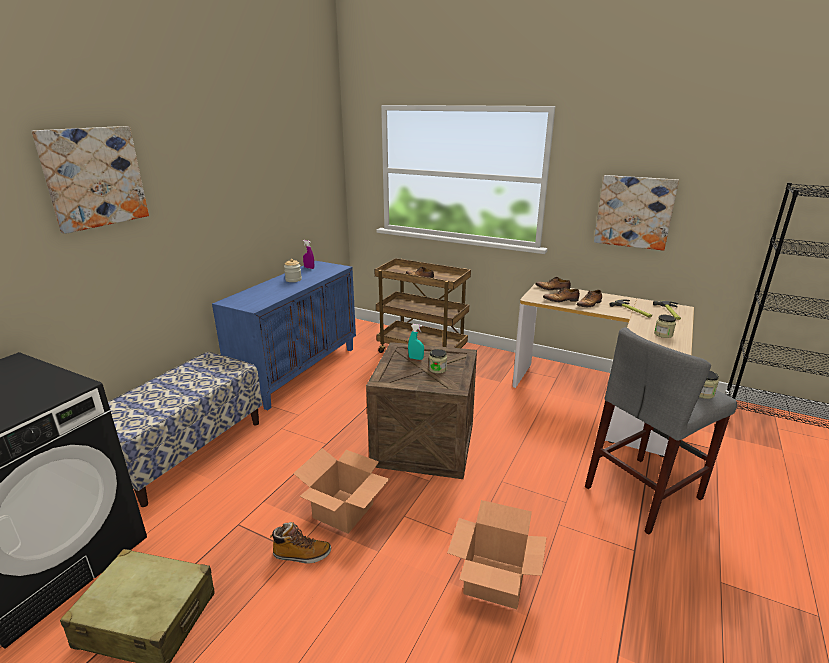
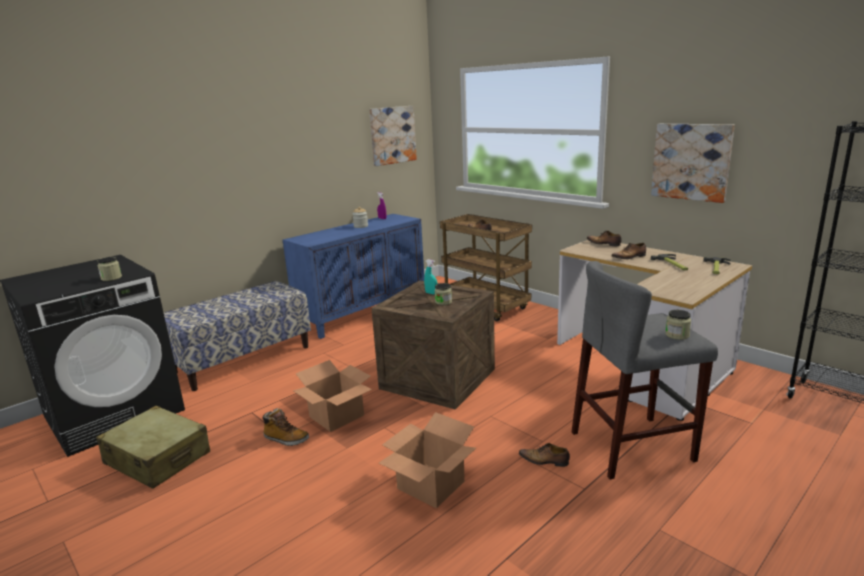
camera: 20 degrees right, 5 degrees down
picture [32,126,149,234] -> picture moved to [369,106,417,166]
shoe [543,287,580,302] -> shoe moved to [519,443,570,467]
jar [654,315,676,338] -> jar moved to [97,257,122,281]

